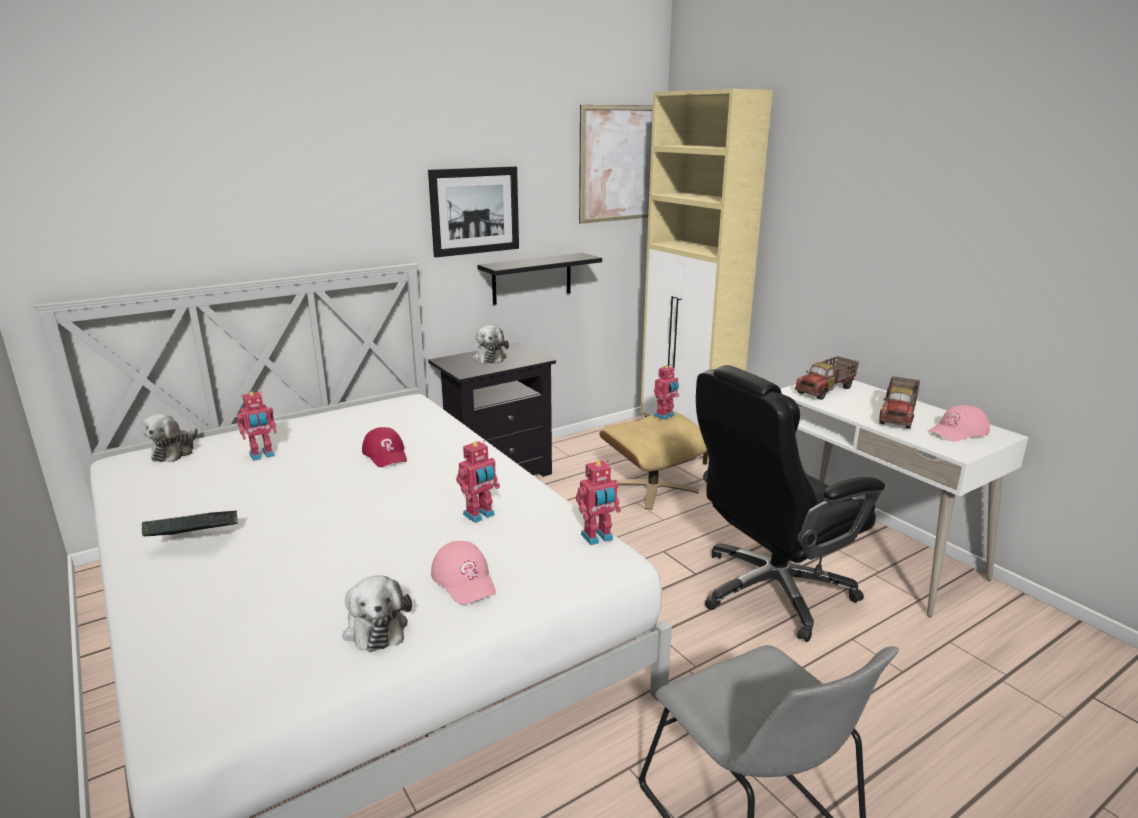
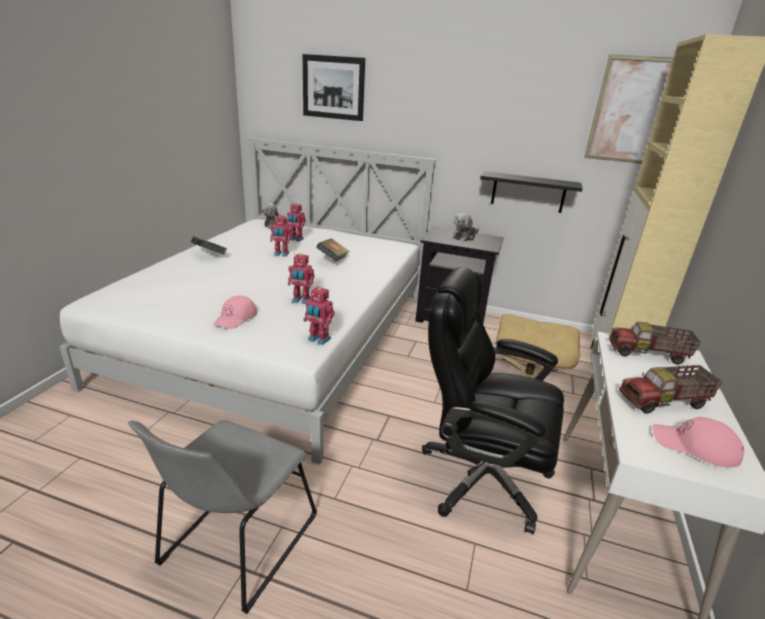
camera: 50 degrees right, 5 degrees up
plush toy [342,575,412,652] -> none
red cap [362,427,407,467] -> book [316,238,349,262]
picture [428,166,519,257] -> picture moved to [303,54,365,121]
toy robot [654,365,679,420] -> toy robot moved to [270,215,292,257]

